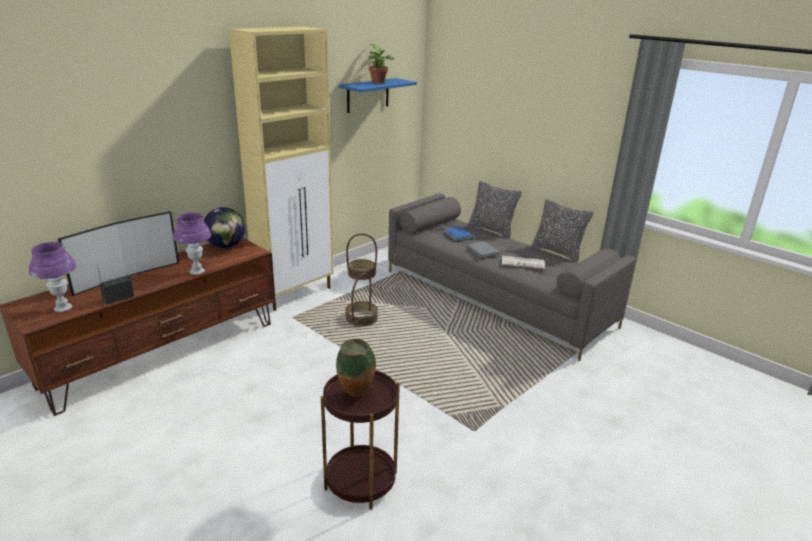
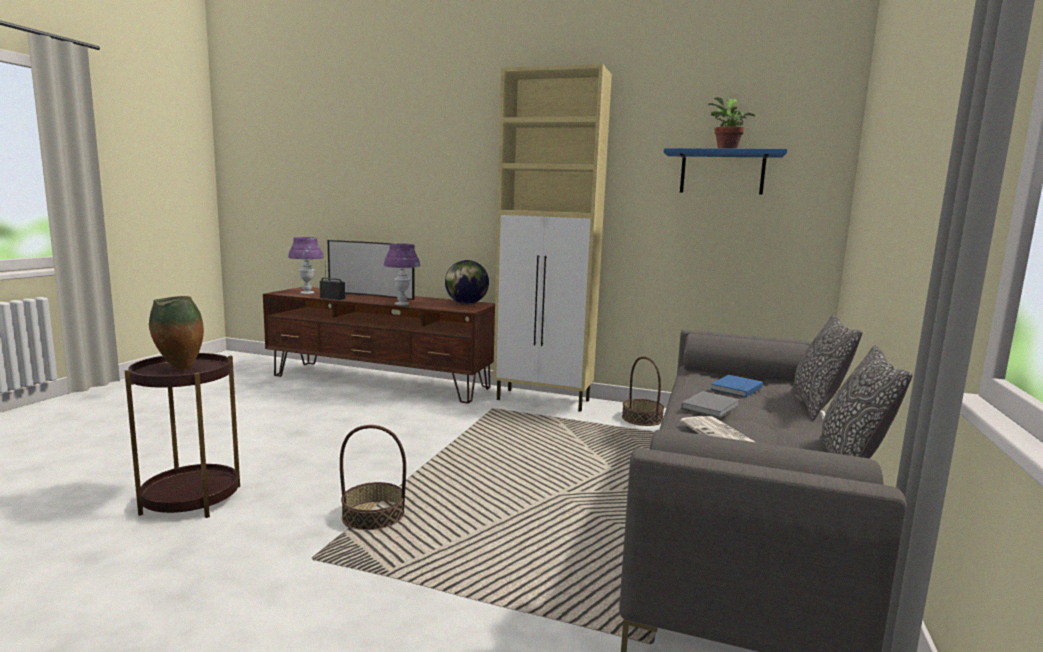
camera: 65 degrees right, 15 degrees down
basket [345,273,378,327] -> basket moved to [340,425,406,530]

